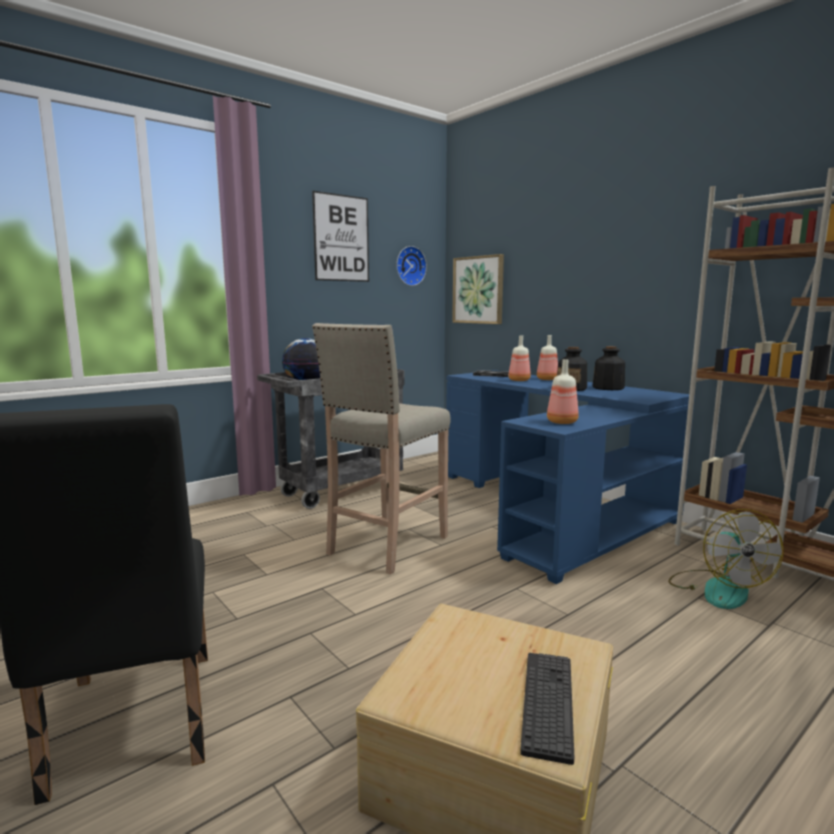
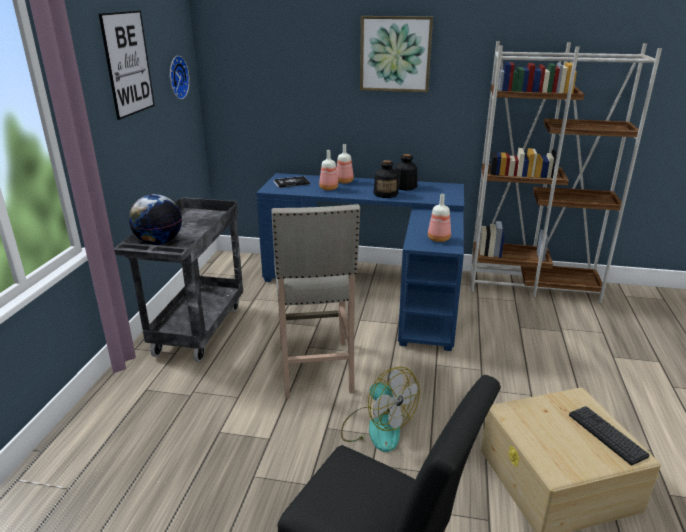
camera: 40 degrees left, 15 degrees up
picture [452,254,504,324] -> picture moved to [360,16,433,92]
fan [668,509,784,609] -> fan moved to [341,367,420,452]

